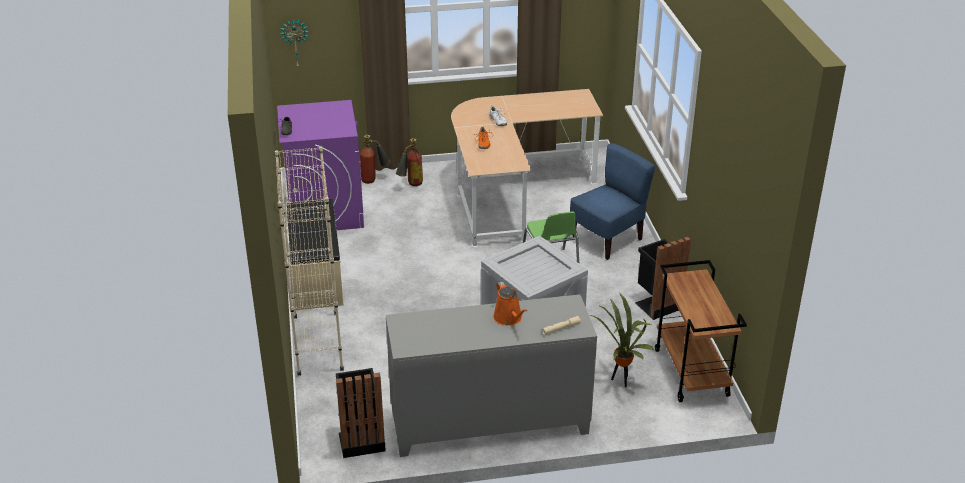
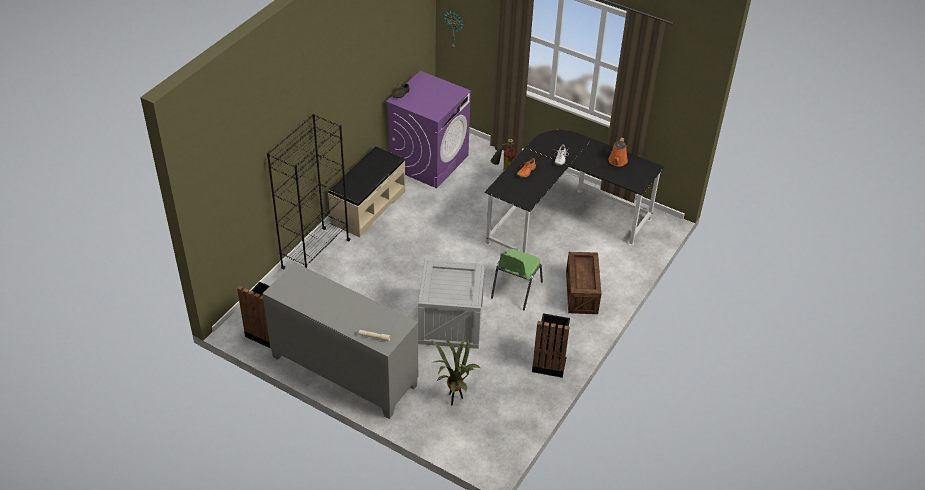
camera: 40 degrees right, 10 degrees up
beige bookcase [275,147,344,376] -> black bookcase [267,114,351,270]
fire extinguisher [360,135,391,184] -> none
beige desk [451,89,603,248] -> black desk [485,130,664,253]
orange watering can [493,282,527,326] -> orange watering can moved to [609,137,628,166]
blue chair [570,143,655,260] -> crate [566,252,601,314]
brown cart [655,260,747,402] -> none

